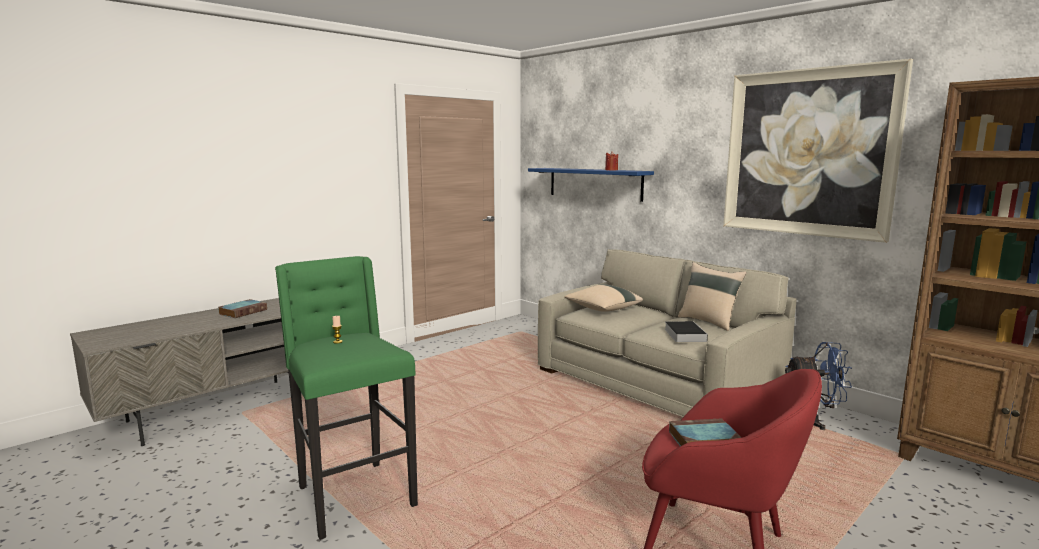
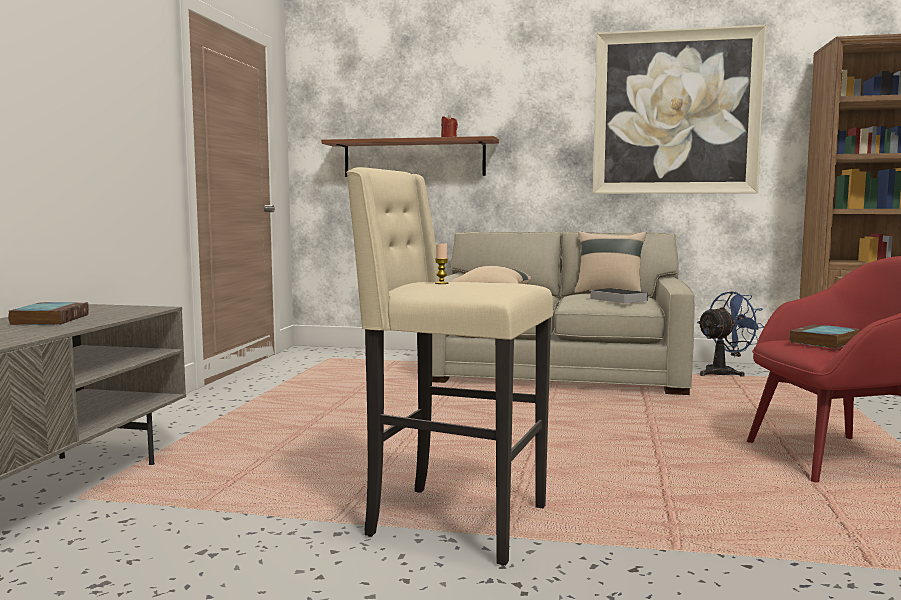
camera: 35 degrees left, 5 degrees down
green stool [275,256,418,540] -> beige stool [346,167,553,566]
blue shelf [528,168,654,202] -> brown shelf [321,136,499,177]

